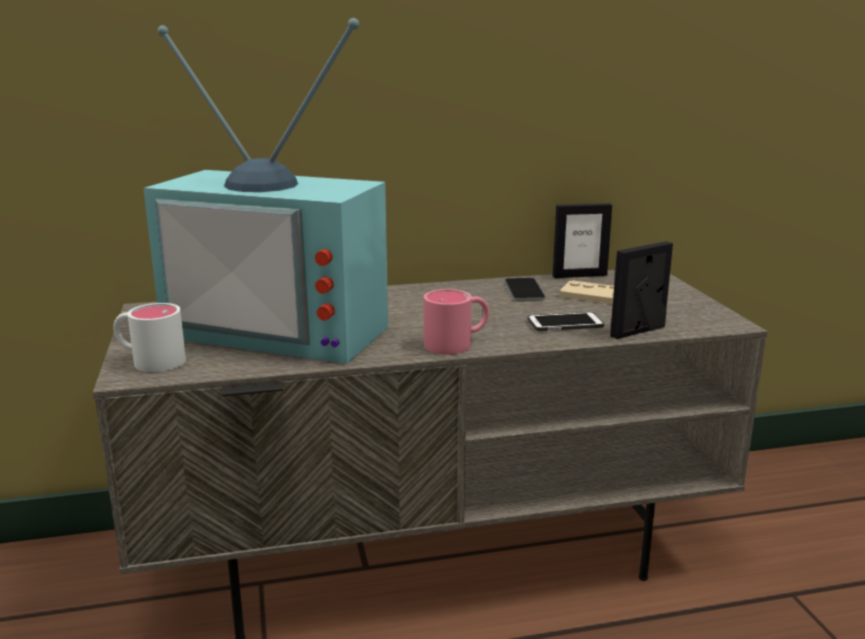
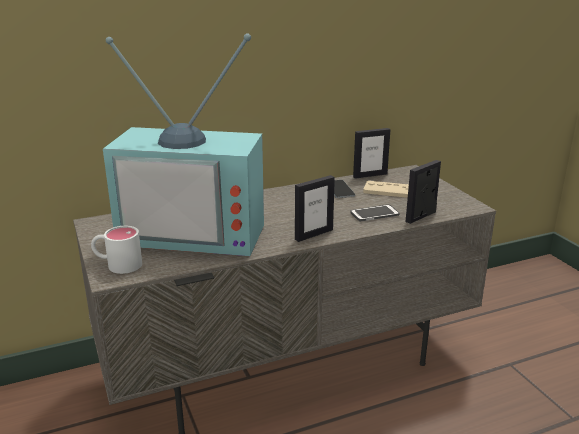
camera: 10 degrees left, 5 degrees up
pink mug [424,289,489,354] -> picture frame [295,175,335,242]

